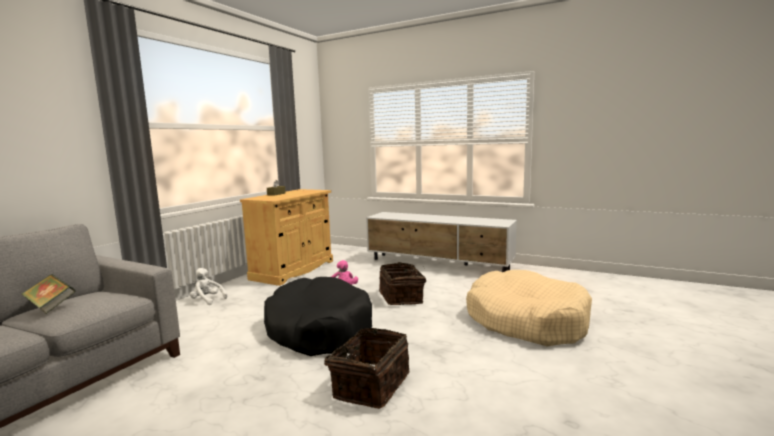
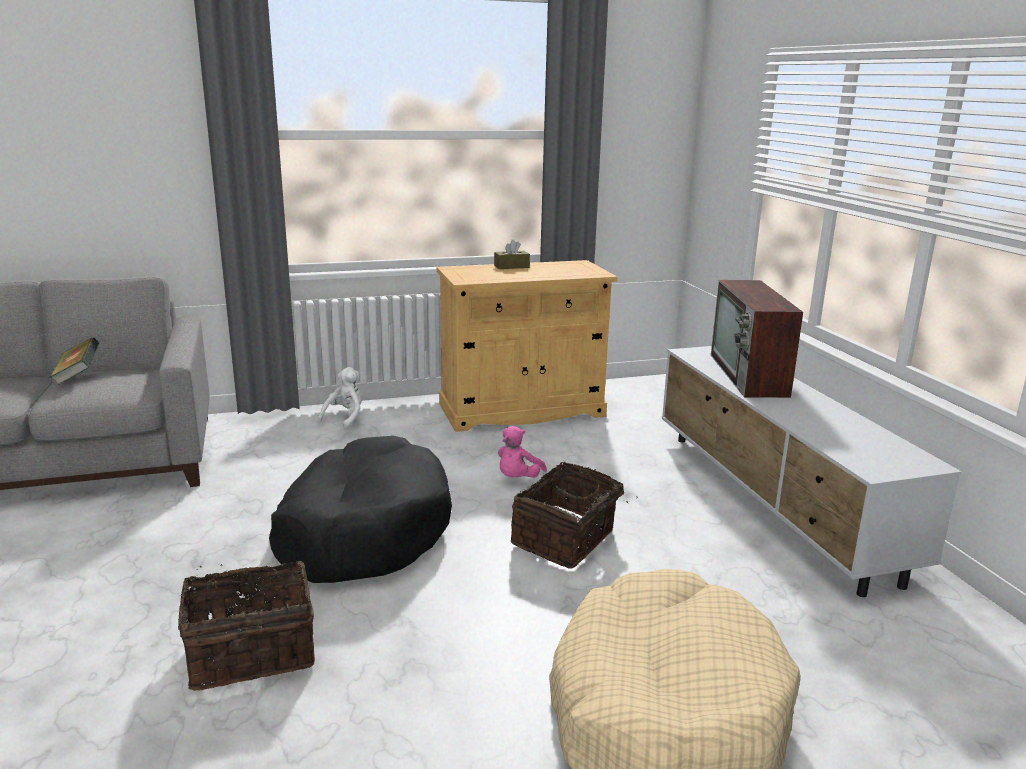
camera: 45 degrees right, 10 degrees up
white plush toy [190,268,227,305] -> white plush toy turned 45 degrees clockwise [318,367,362,430]
none -> television [711,280,803,398]

